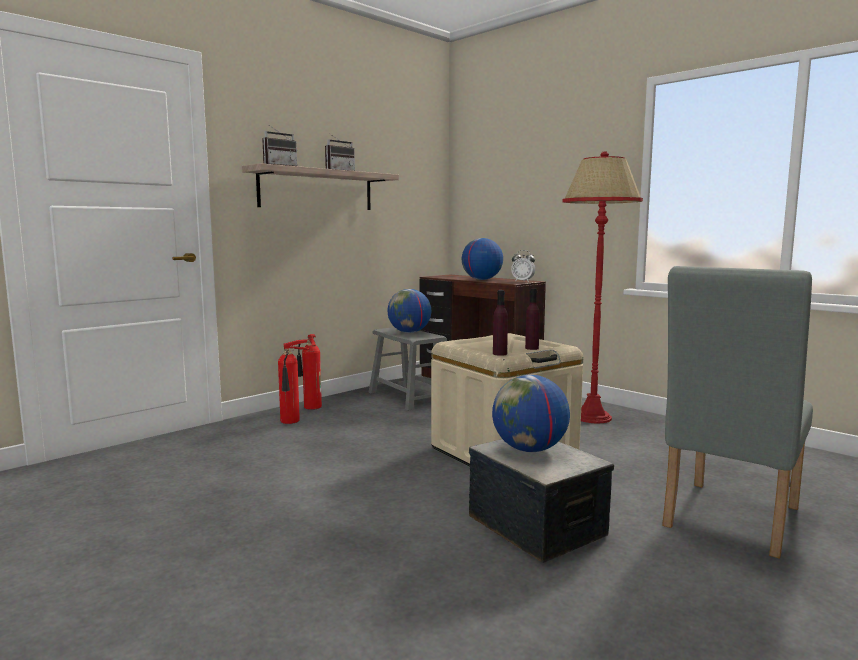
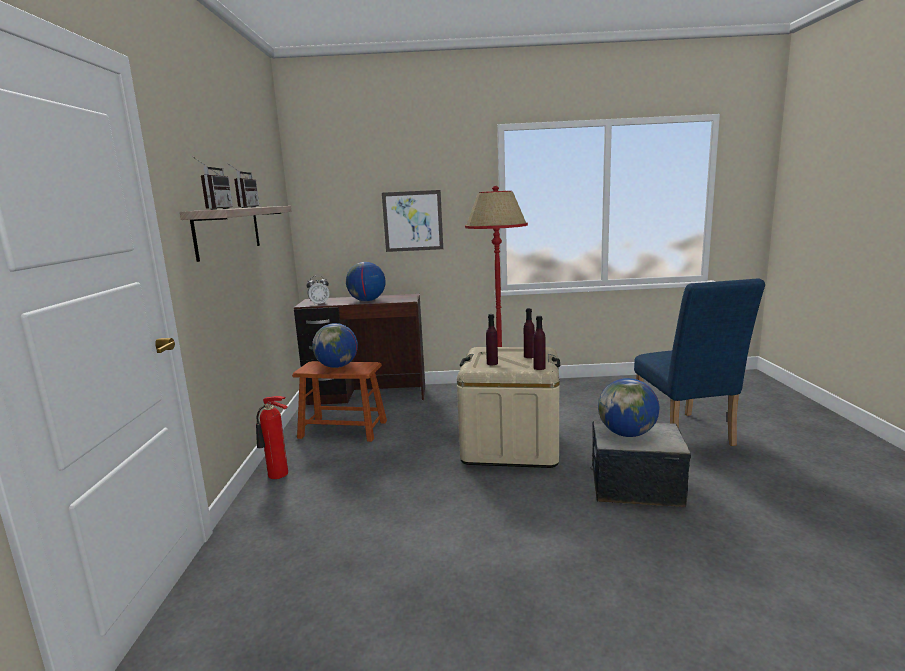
camera: 45 degrees left, 5 degrees up
fire extinguisher [278,339,309,424] -> none
grey stool [368,327,447,411] -> brown stool [292,361,387,442]
alarm clock [511,250,535,282] -> alarm clock moved to [306,276,329,305]
grey chair [662,266,813,559] -> blue chair [634,279,765,446]
none -> picture [382,190,443,252]
none -> purple bottle [486,314,498,365]

